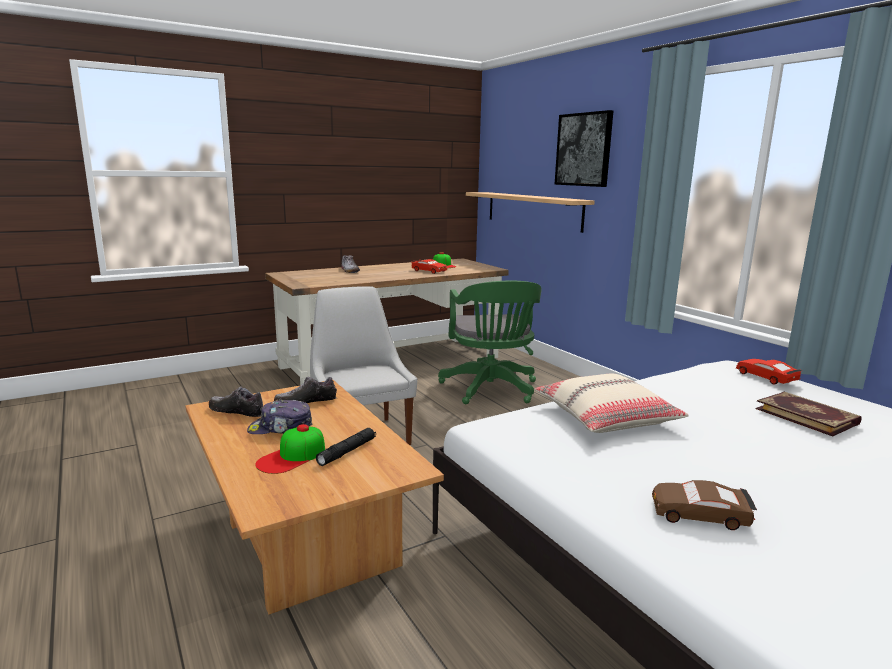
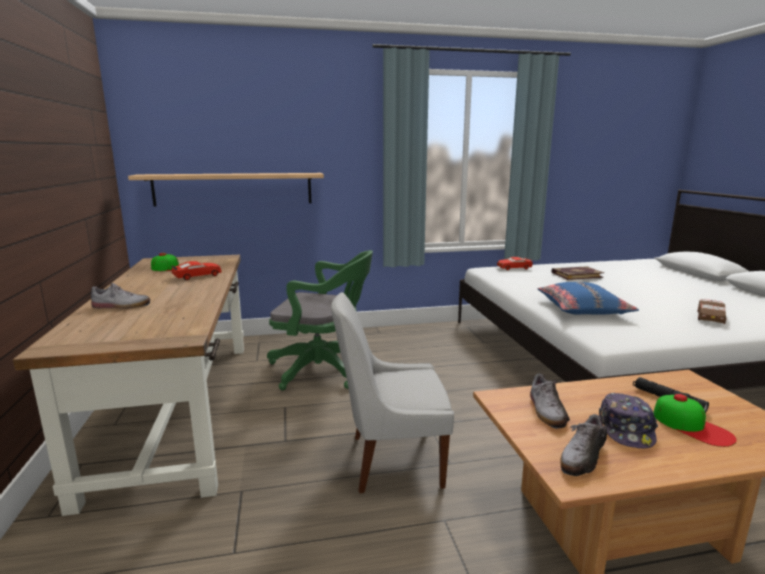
camera: 70 degrees left, 0 degrees up
beige pillow [535,374,689,433] -> blue pillow [538,282,639,315]
picture [554,110,614,187] -> none

